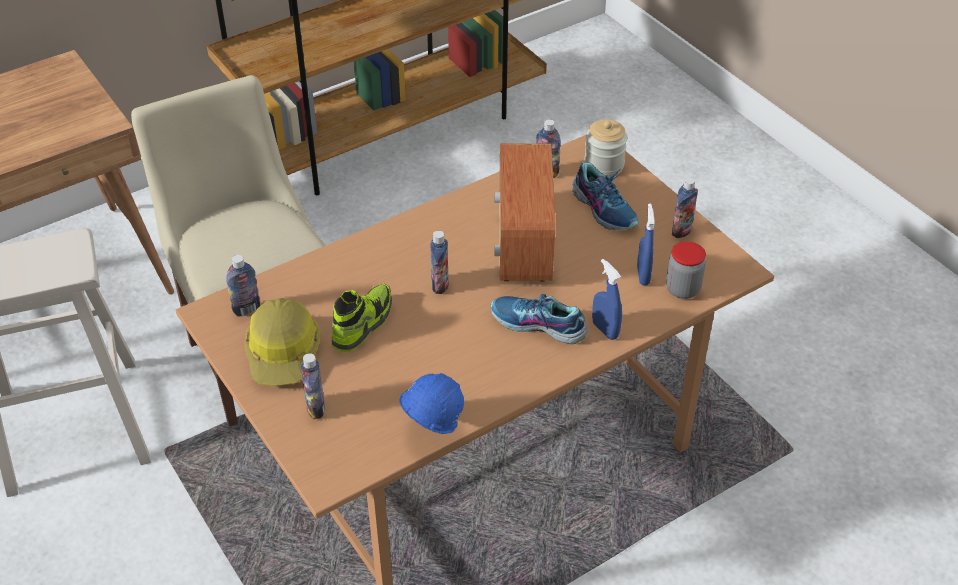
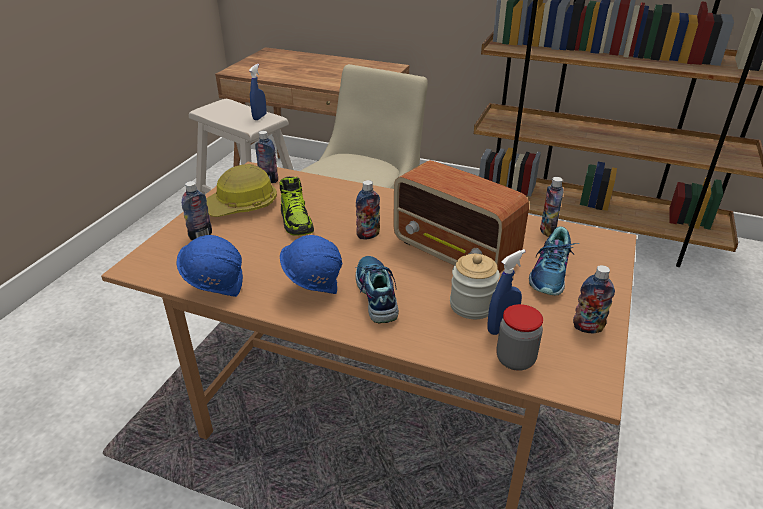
camera: 55 degrees right, 10 degrees down
shoe [332,283,392,352] -> shoe turned 75 degrees clockwise [279,177,314,236]
radio [494,143,555,281] -> radio turned 105 degrees counterclockwise [393,160,529,273]
jar [584,119,627,177] -> jar moved to [450,254,500,319]
blue spray bottle [592,259,622,340] -> blue spray bottle moved to [249,64,267,120]
none -> blue hard hat [280,235,342,294]

